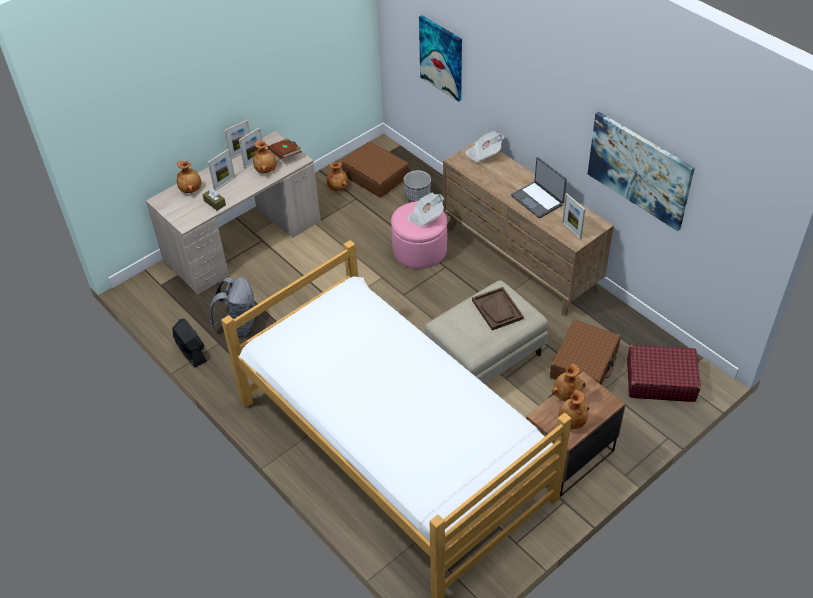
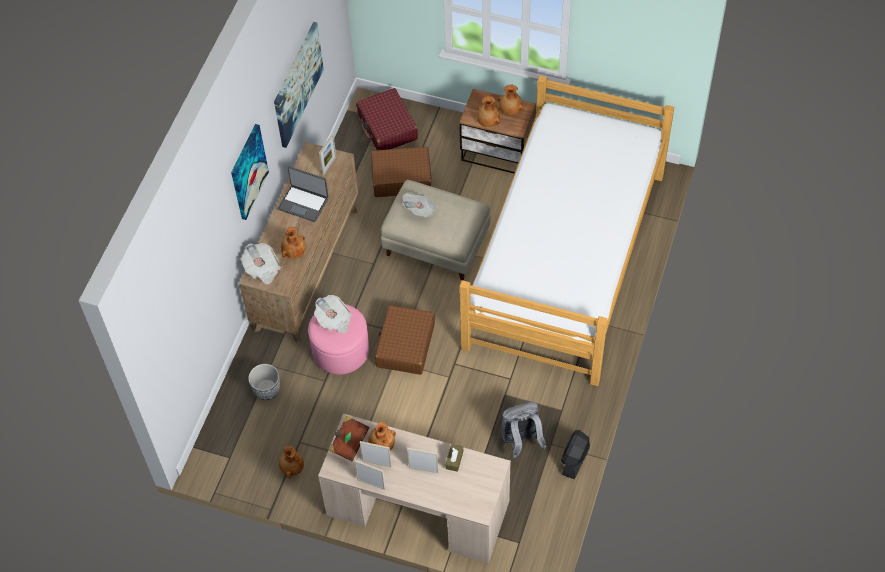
camera: 120 degrees left, 10 degrees up
brown vase [177,161,201,193] -> brown vase moved to [281,227,305,259]
brown suitcase [341,141,409,198] -> brown suitcase moved to [375,305,435,375]
picture [419,15,462,102] -> picture moved to [231,124,269,220]
brown tray [472,287,524,330] -> newspaper [402,192,440,218]
laptop [511,157,567,218] -> laptop turned 90 degrees clockwise [278,166,329,222]

